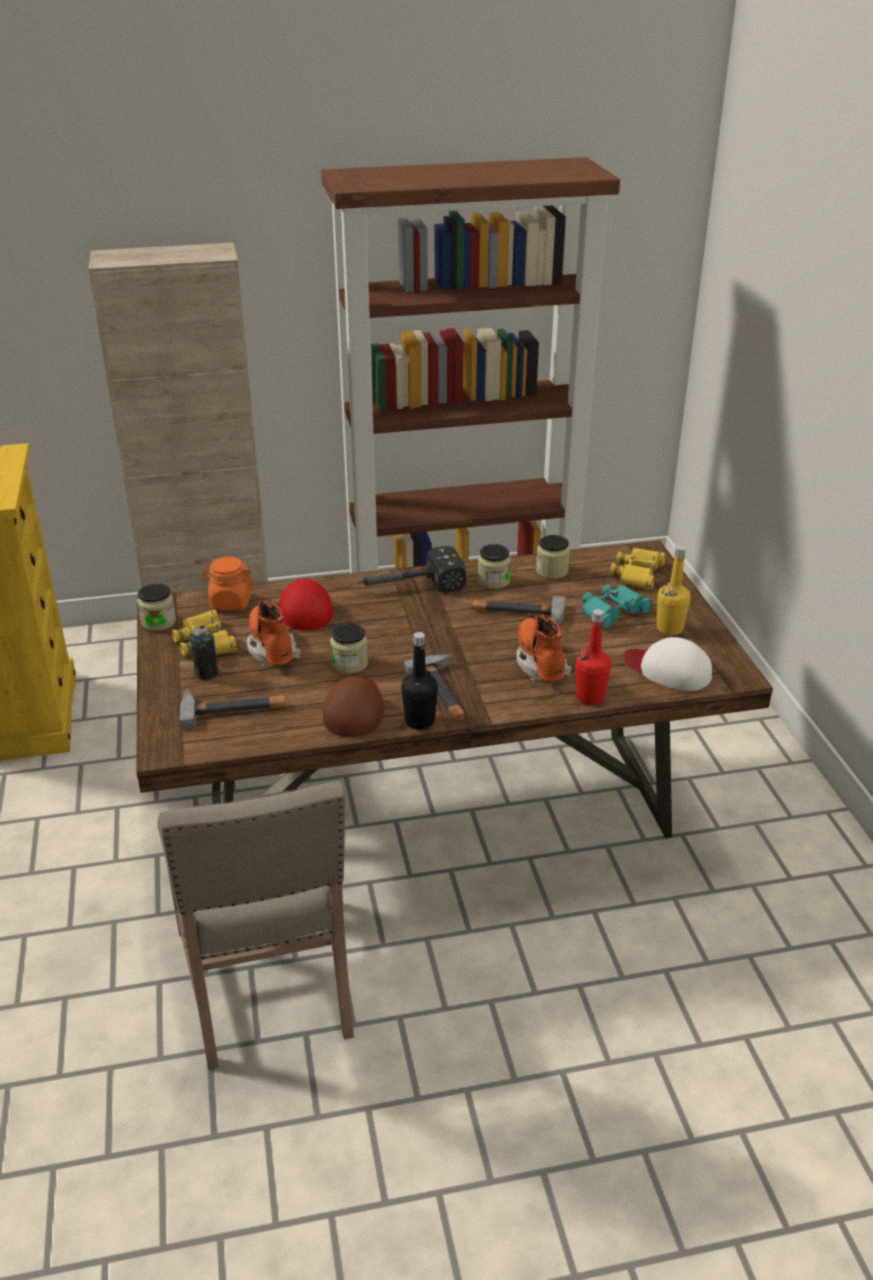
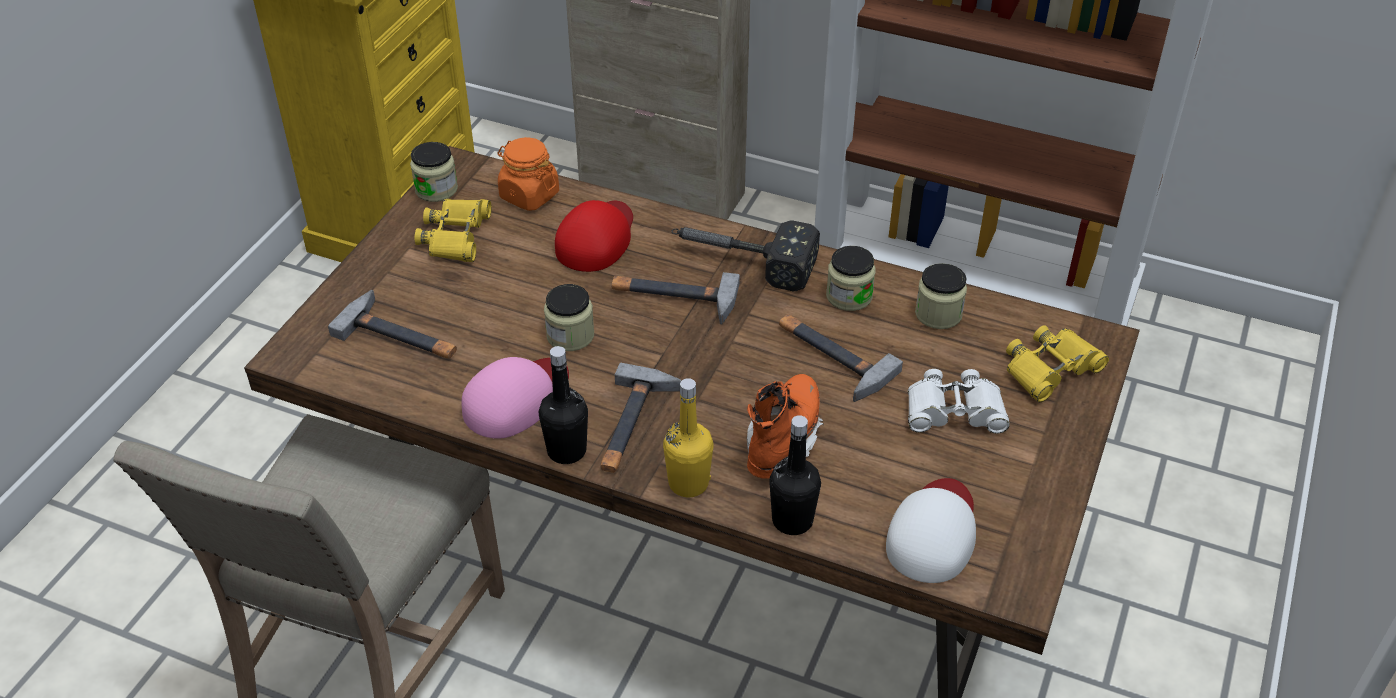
camera: 35 degrees right, 10 degrees up
can [190,626,218,680] -> none
orange boot [247,600,301,666] -> none
brown cap [323,676,384,737] -> pink cap [462,357,569,439]
red bottle [575,609,611,705] -> black bottle [769,415,821,535]
turquoise binoculars [582,584,653,629] -> white binoculars [908,369,1010,434]
white cap [624,637,712,691] -> white cap turned 45 degrees clockwise [886,478,976,583]
yellow bottle [657,545,691,635] -> yellow bottle moved to [663,378,714,497]
none -> hammer [612,272,740,324]

